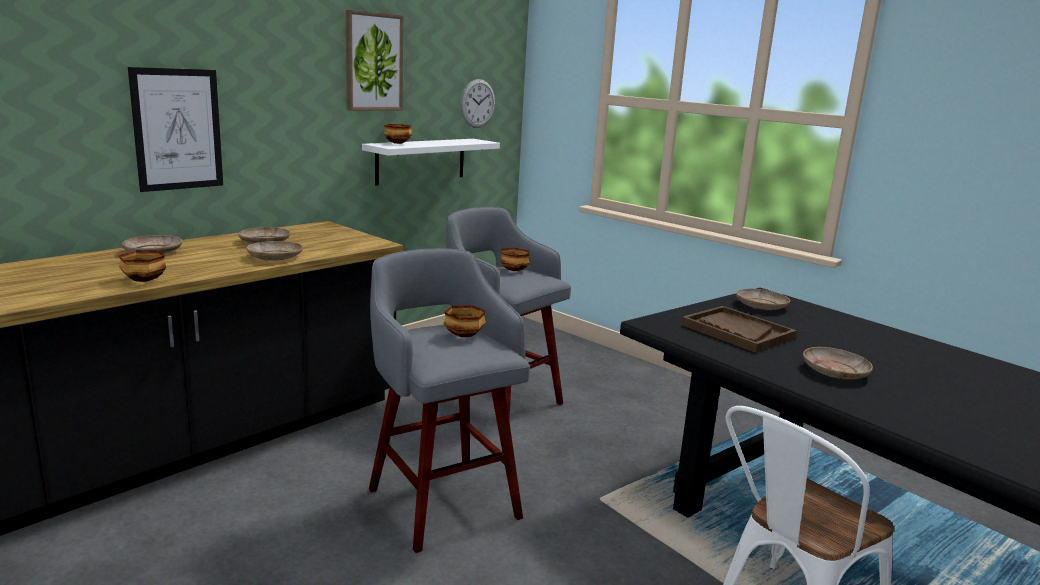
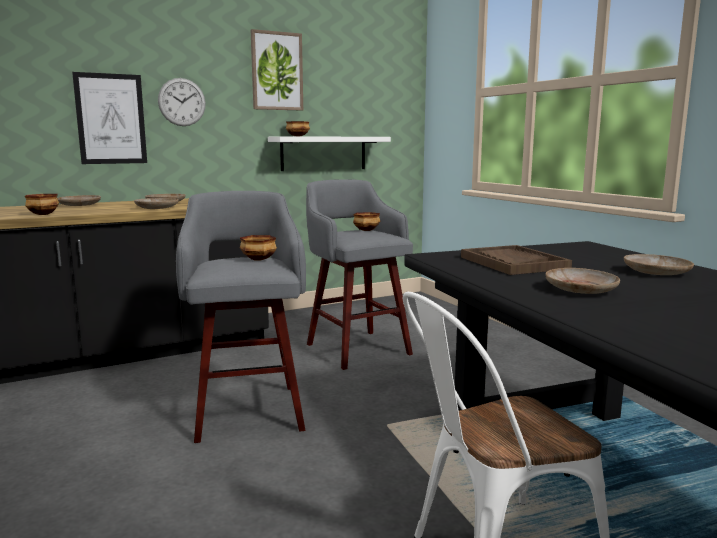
camera: 20 degrees right, 5 degrees down
wall clock [460,79,495,128] -> wall clock moved to [158,78,206,126]
beige plate [736,288,790,310] -> beige plate moved to [624,254,694,275]

